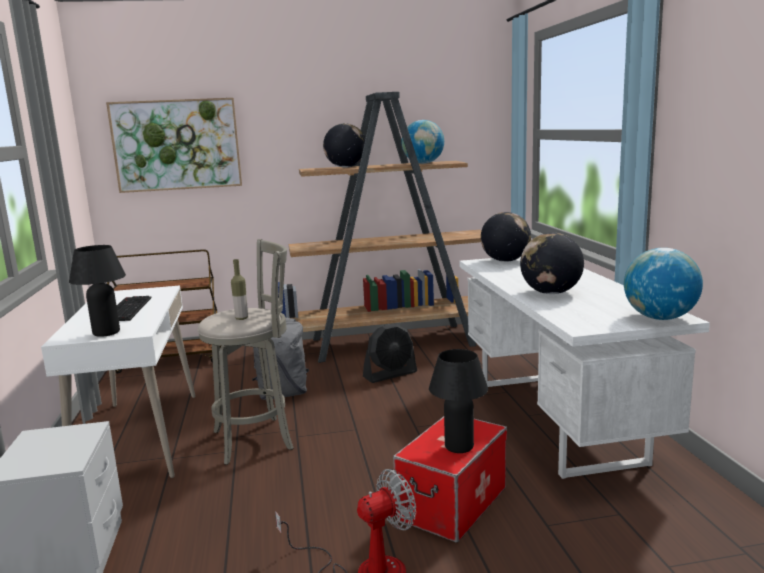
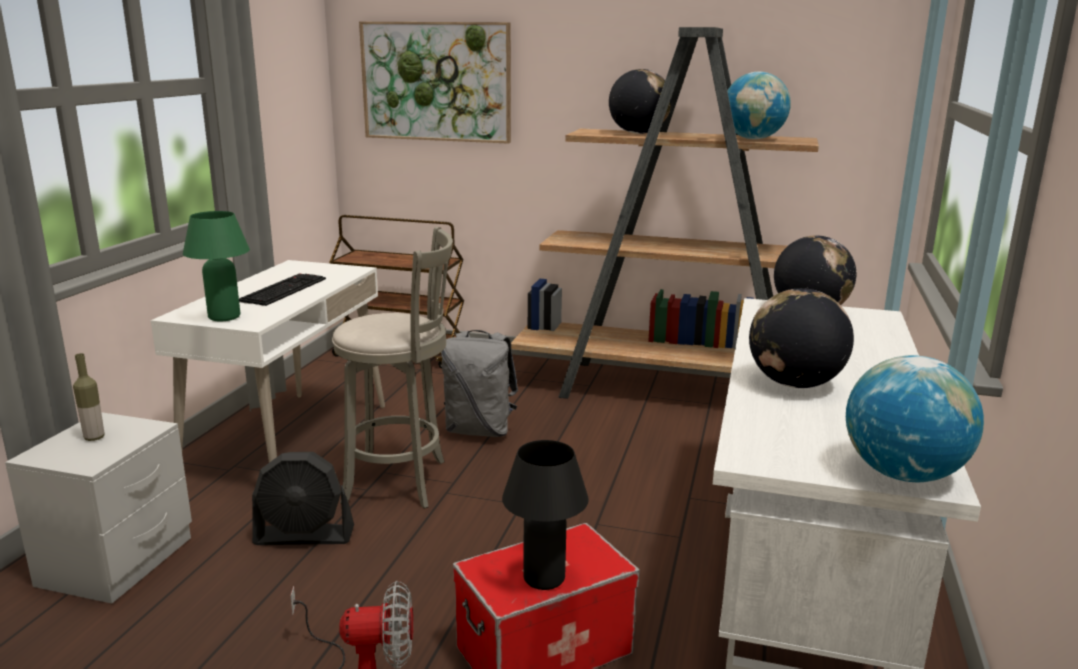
camera: 25 degrees right, 5 degrees up
black table lamp [69,245,126,337] -> green table lamp [183,211,250,321]
bottle [231,259,248,320] -> bottle moved to [73,353,104,441]
black fan [363,324,417,383] -> black fan moved to [252,452,354,545]

